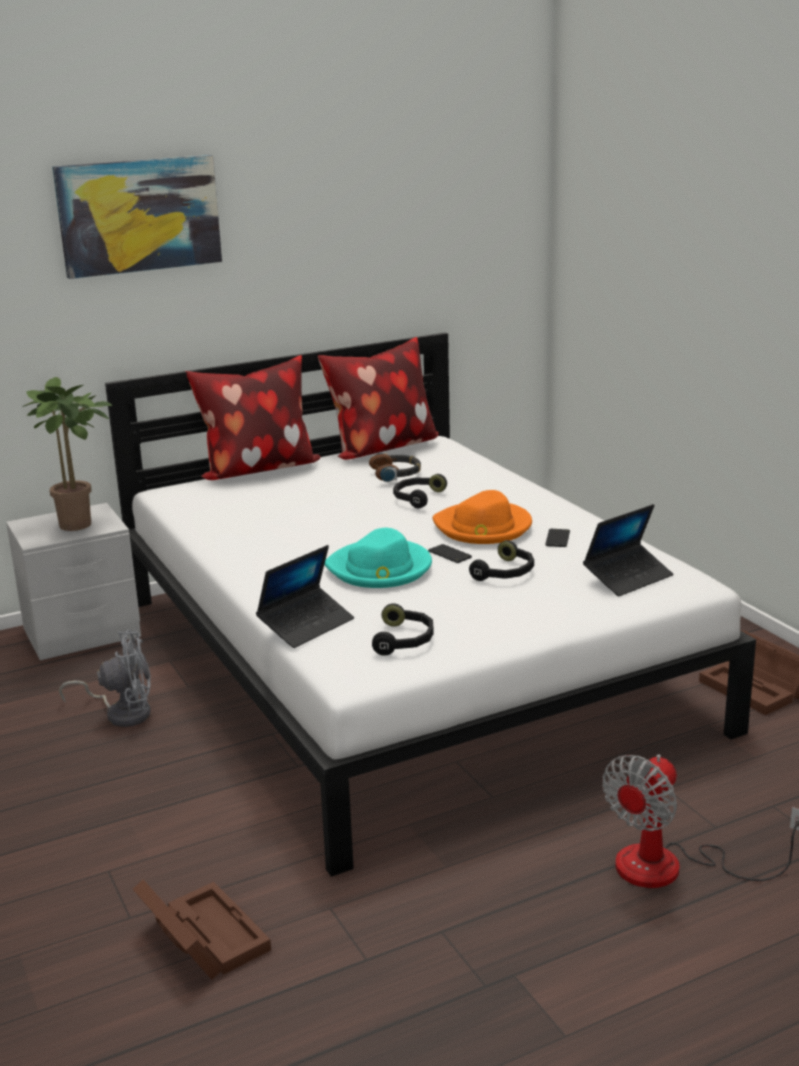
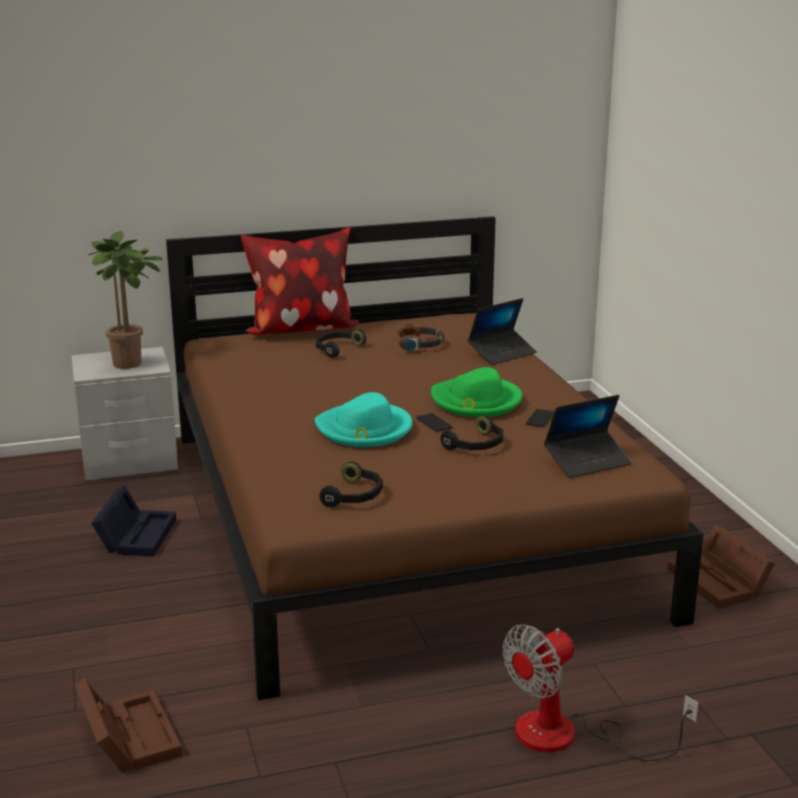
camera: 10 degrees right, 0 degrees up
picture [52,155,222,279] -> none
grey fan [59,630,151,727] -> black storage box [91,485,176,557]
white bed [105,332,756,877] -> brown bed [166,216,704,700]
laptop [256,545,354,648] -> laptop moved to [468,298,537,365]
pillow [318,337,439,460] -> none
black headphones [393,474,447,508] -> black headphones moved to [316,330,366,358]
orange hat [432,490,532,544] -> green hat [431,367,522,417]

